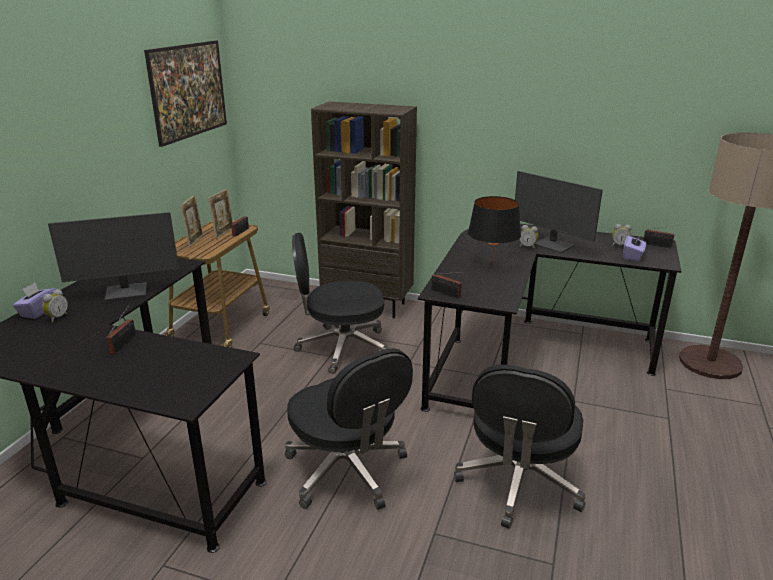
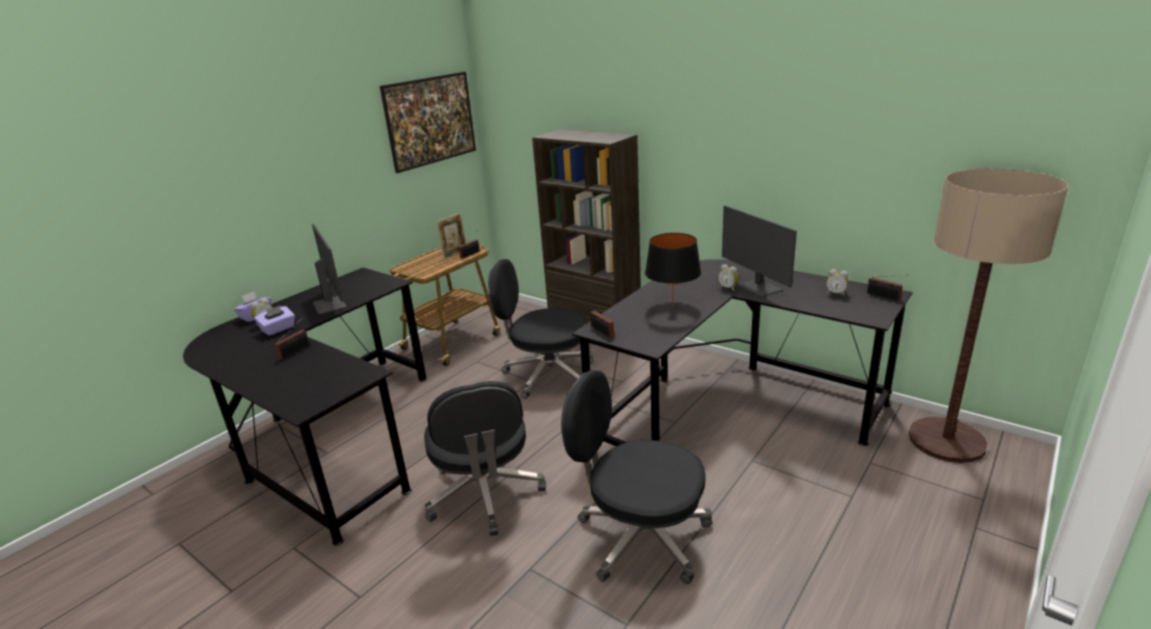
camera: 20 degrees right, 0 degrees up
monitor [48,212,179,301] -> monitor turned 120 degrees counterclockwise [312,224,347,315]
picture frame [180,195,204,247] -> none
black office chair [454,365,585,529] -> black office chair turned 75 degrees clockwise [561,370,712,584]
purple tissue box [623,236,646,262] -> purple tissue box moved to [254,305,295,336]

